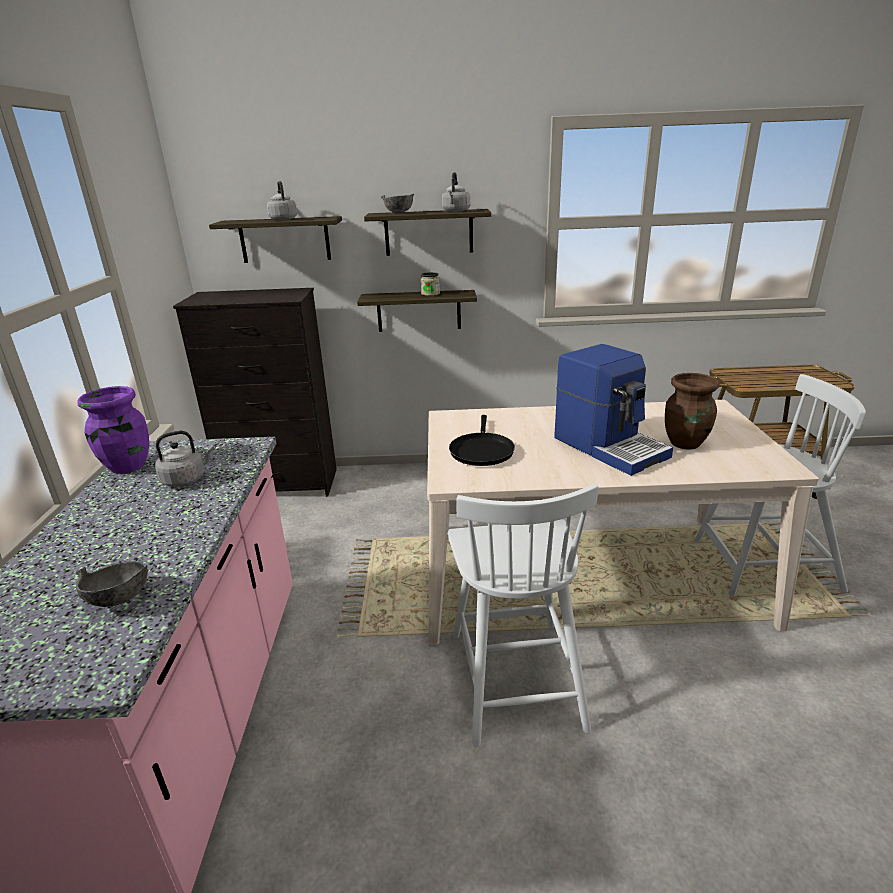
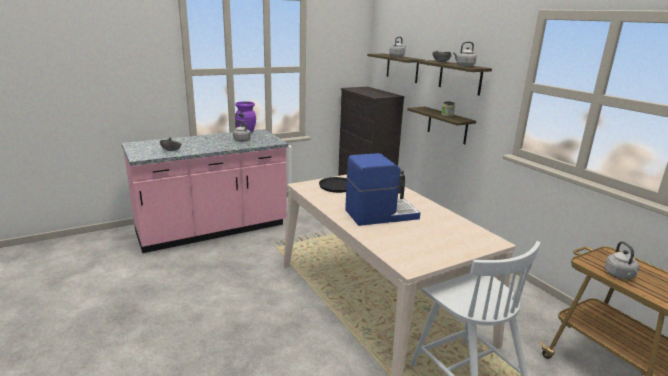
camera: 60 degrees right, 5 degrees down
white chair [447,484,599,747] -> none
coffee machine [554,344,673,476] -> coffee machine turned 135 degrees counterclockwise [345,153,420,226]
brown vase [665,373,720,450] -> none
none -> grey kettle [605,241,639,279]

